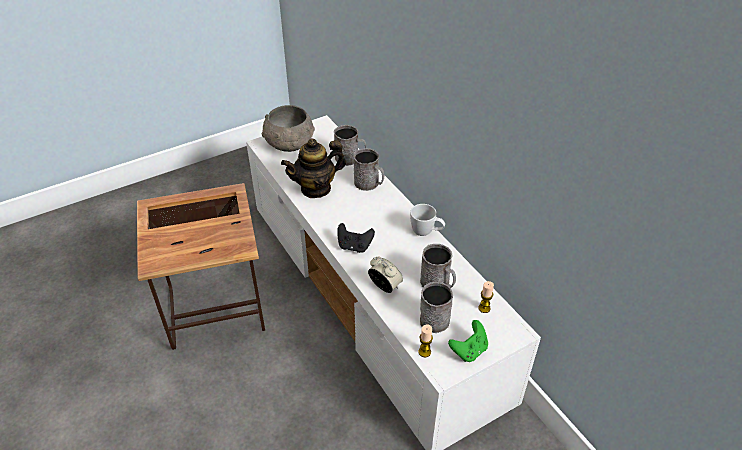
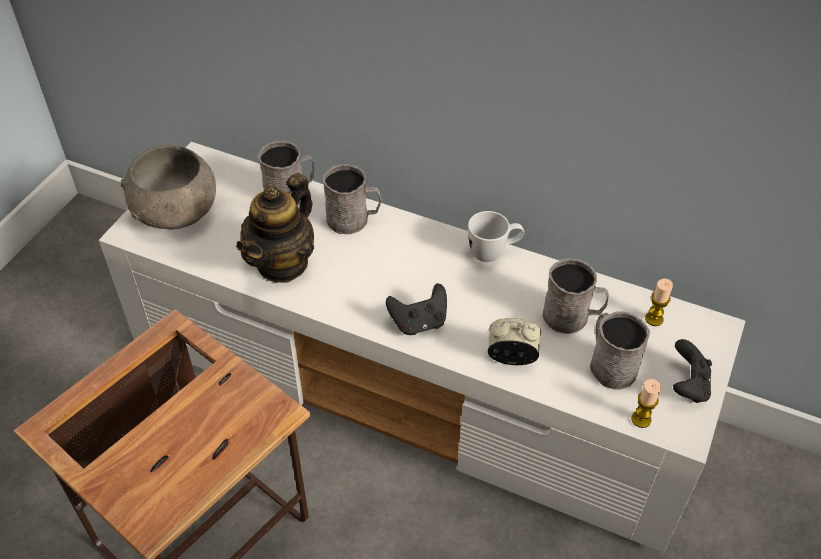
camera: 35 degrees left, 5 degrees up
green game controller [448,320,488,362] -> black game controller [673,339,712,403]

